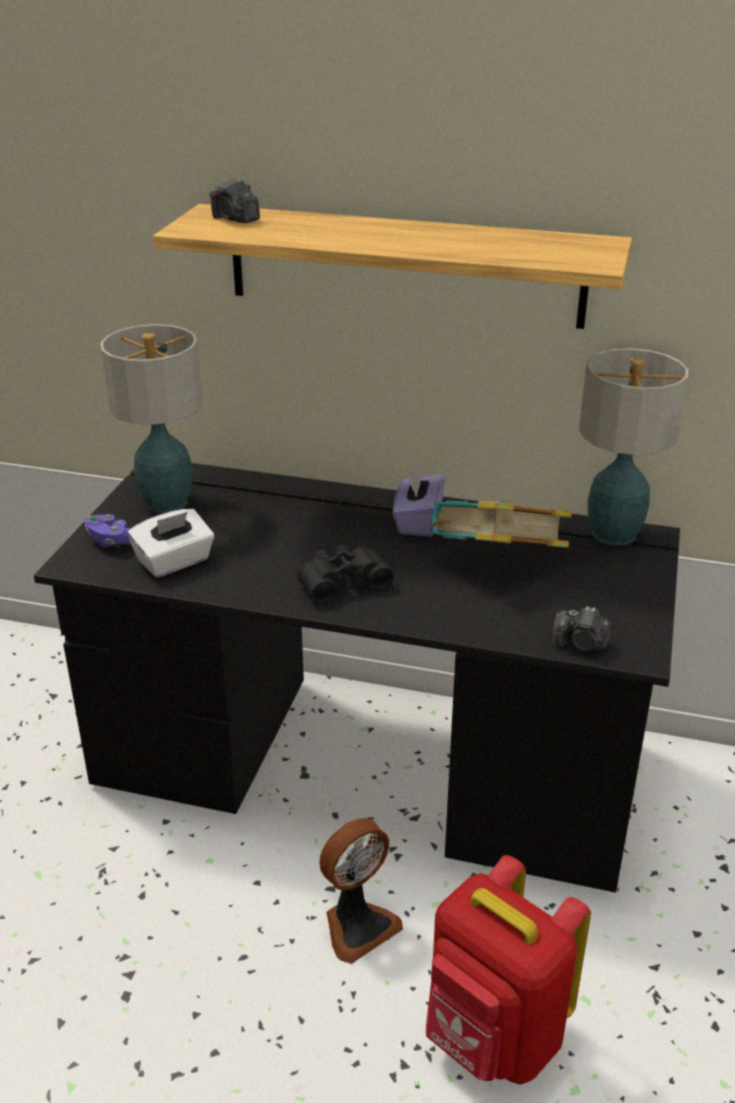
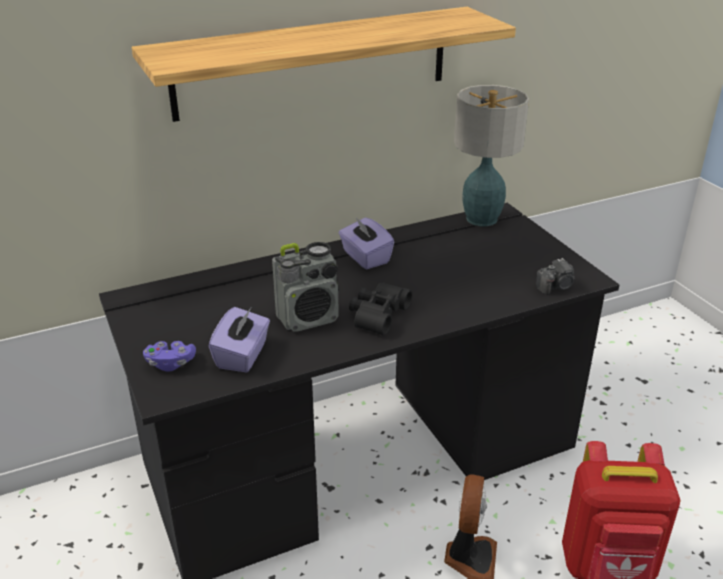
camera: 40 degrees left, 0 degrees up
table lamp [100,324,203,513] -> none
white tissue box [128,509,214,578] -> purple tissue box [209,307,270,373]
camera [209,178,260,223] -> none
book [431,500,572,548] -> none
none -> radio [272,242,339,331]

